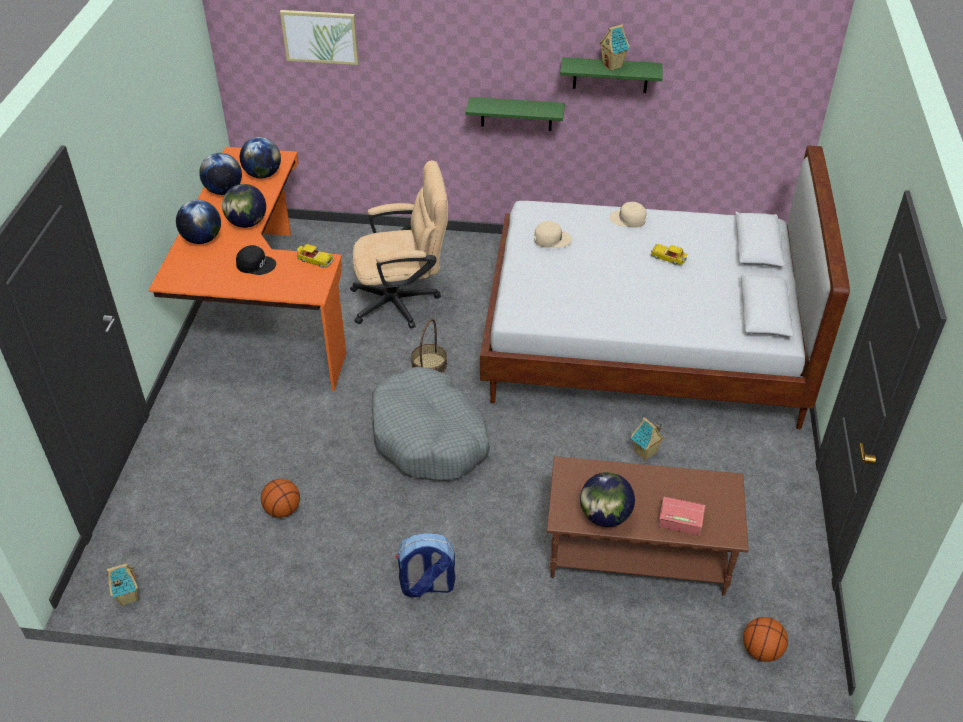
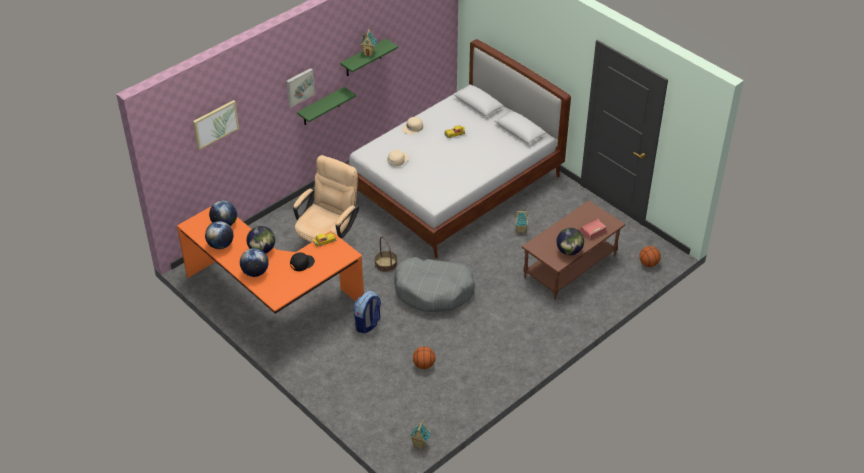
camera: 50 degrees left, 0 degrees up
backpack [396,533,456,598] -> backpack moved to [353,291,381,333]
none -> picture [286,68,315,107]

